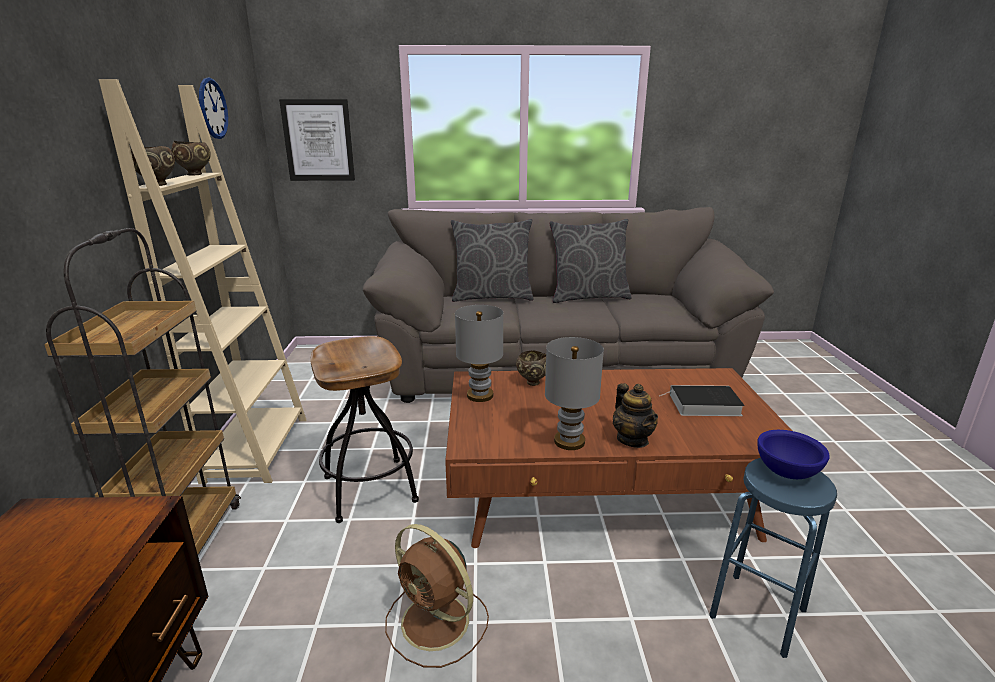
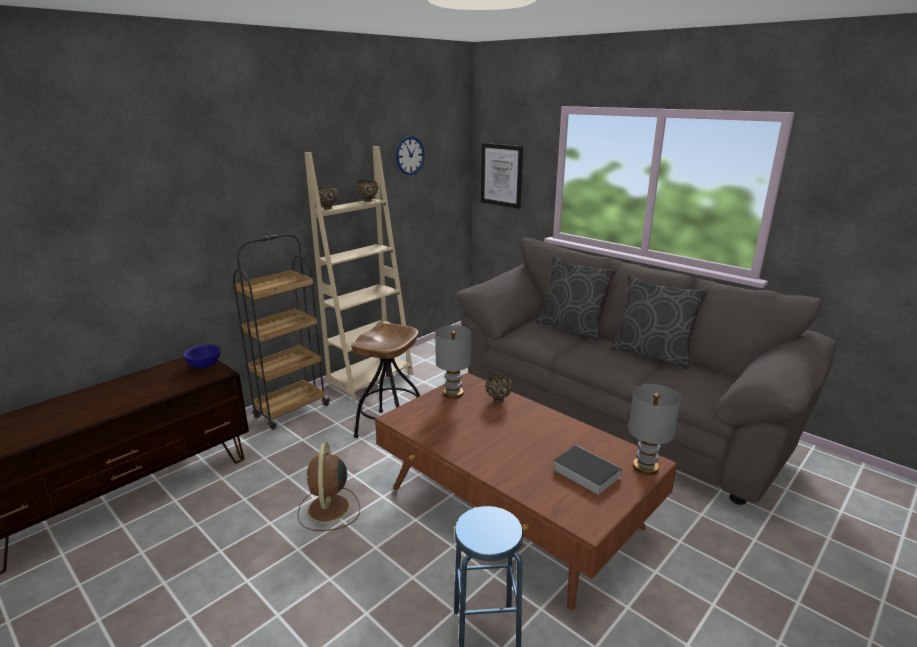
camera: 45 degrees right, 0 degrees up
grey table lamp [545,337,604,450] -> grey table lamp moved to [628,384,681,475]
teapot [613,383,658,448] -> none
blue bowl [757,430,830,479] -> blue bowl moved to [183,344,221,369]

